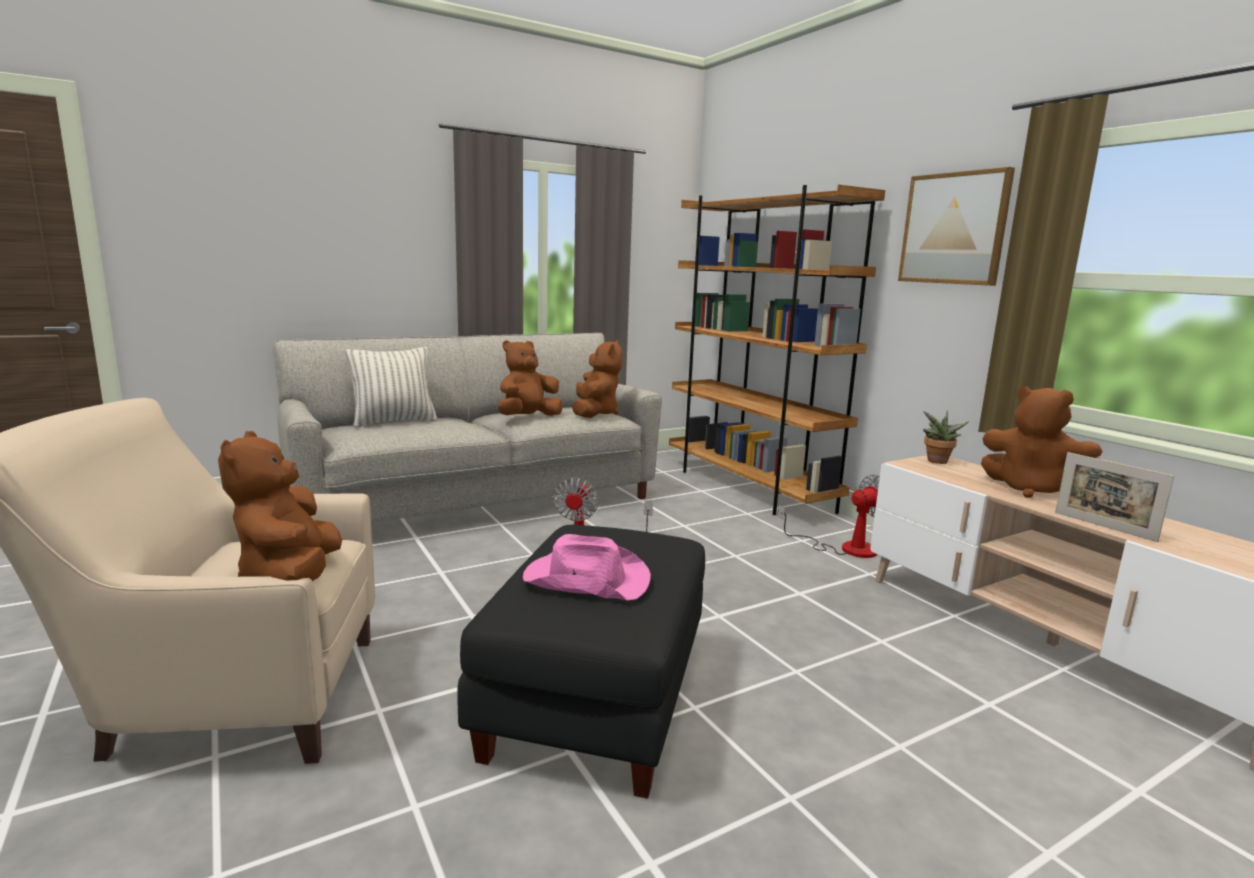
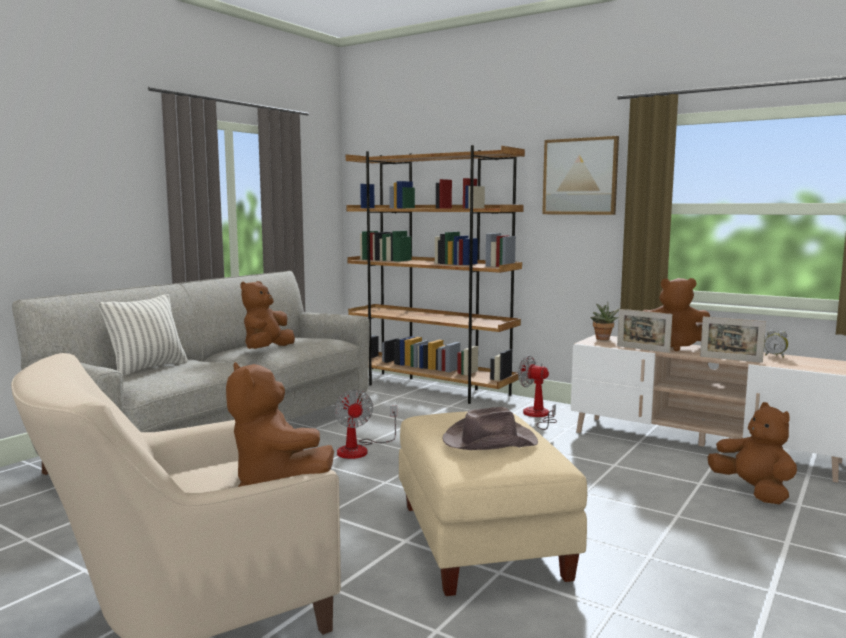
camera: 25 degrees left, 5 degrees down
black ottoman [457,525,705,799] -> beige ottoman [399,411,587,596]
pink hat [523,534,651,600] -> brown hat [443,407,538,450]
brown plush toy [572,340,623,418] -> brown plush toy moved to [707,402,797,504]
fan [778,475,880,558] -> fan turned 90 degrees counterclockwise [518,355,557,430]
none -> picture frame [617,309,672,353]
none -> alarm clock [764,330,788,358]

